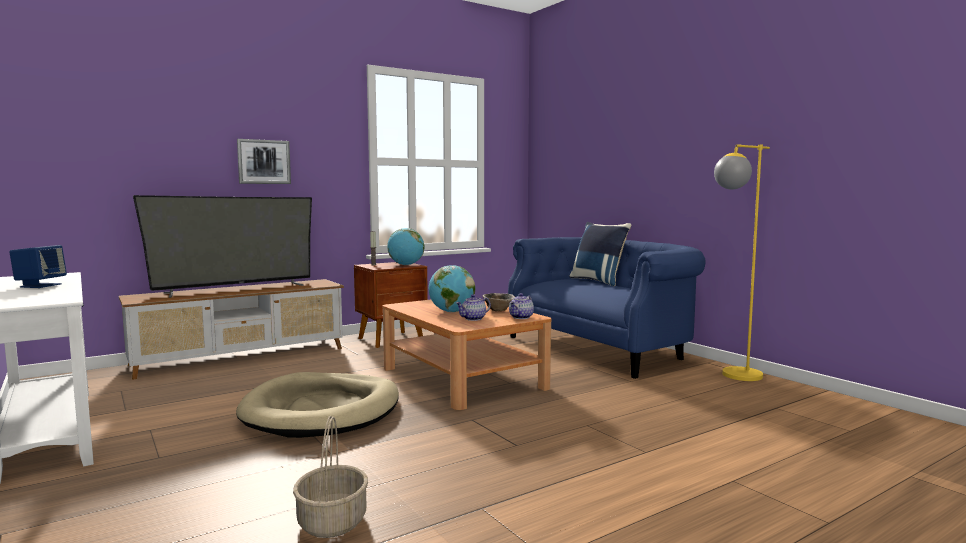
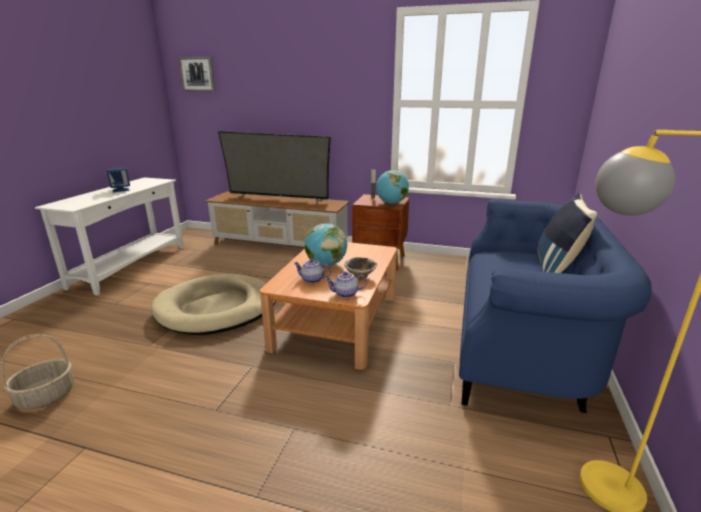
camera: 50 degrees right, 15 degrees up
picture [237,139,291,184] -> picture moved to [178,57,215,92]

